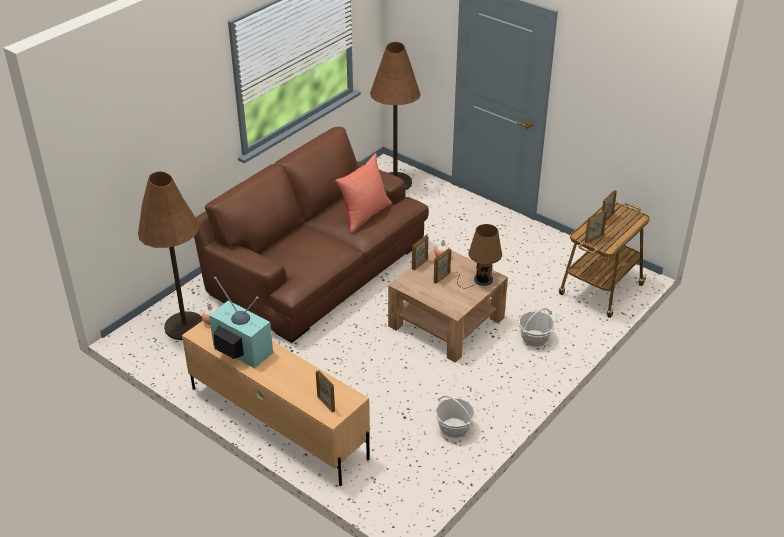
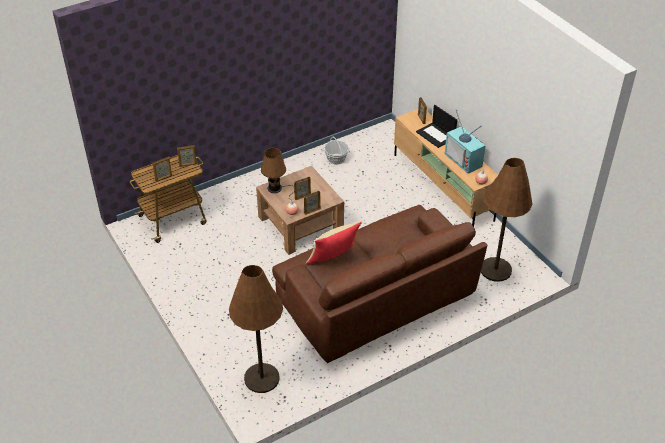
camera: 160 degrees left, 5 degrees up
red pillow [335,153,392,233] -> beige pillow [305,221,362,265]
basket [518,308,555,347] -> none
none -> laptop [416,105,457,148]

